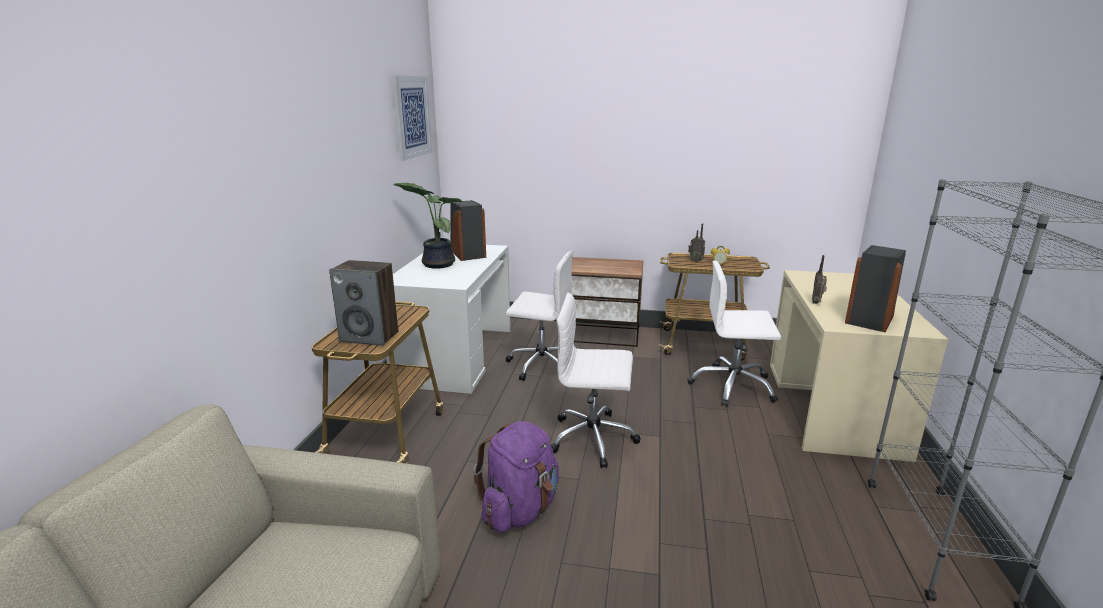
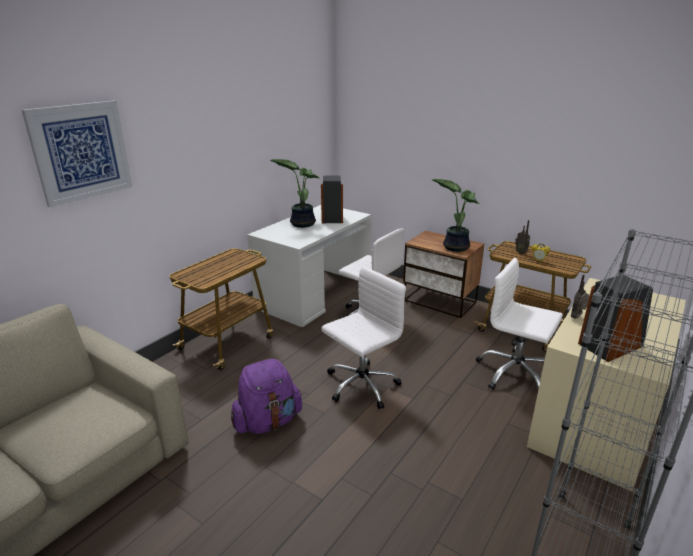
camera: 25 degrees right, 5 degrees up
speaker [329,260,398,346] -> none
picture [392,75,432,161] -> picture moved to [22,101,133,207]
white office chair [551,292,640,468] -> white office chair turned 105 degrees clockwise [321,267,406,409]
none -> potted plant [432,179,479,252]

